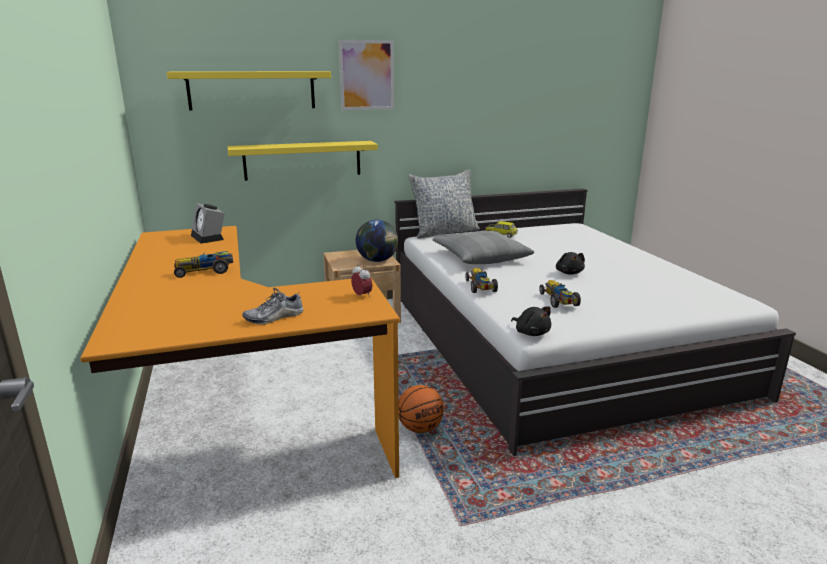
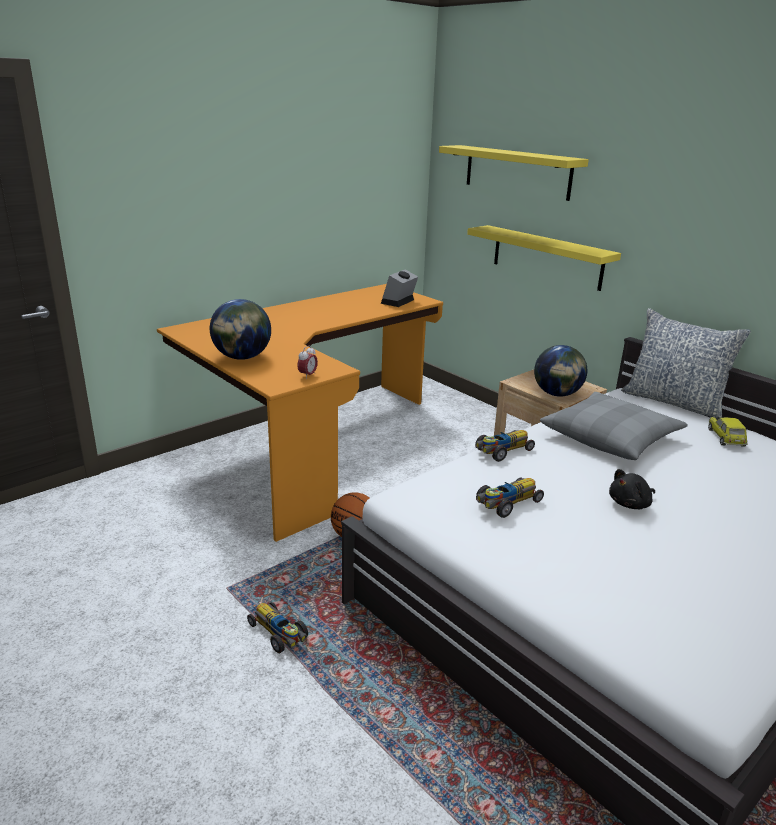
camera: 65 degrees right, 5 degrees up
toy car [174,251,233,278] -> toy car moved to [247,602,308,653]
shoe [242,288,303,325] -> globe [210,299,271,360]
picture [339,40,394,110] -> none
black plush toy [511,306,551,336] -> none

